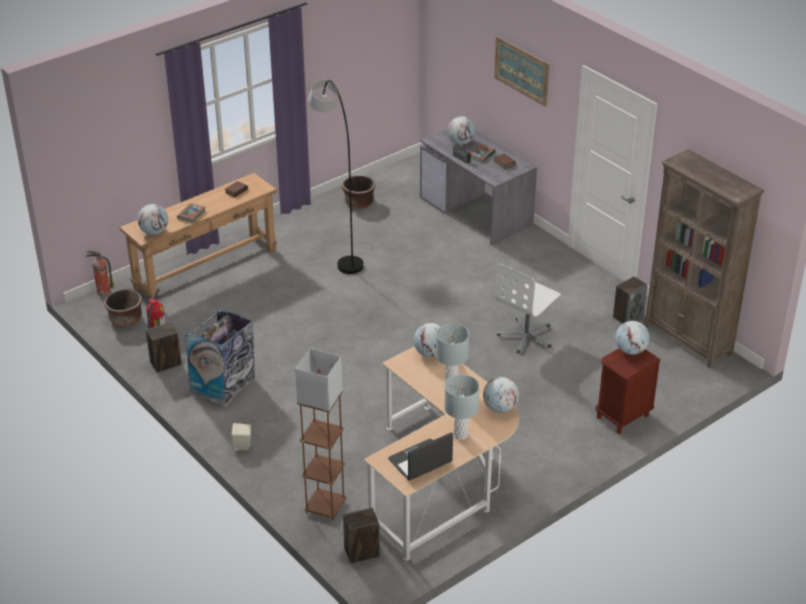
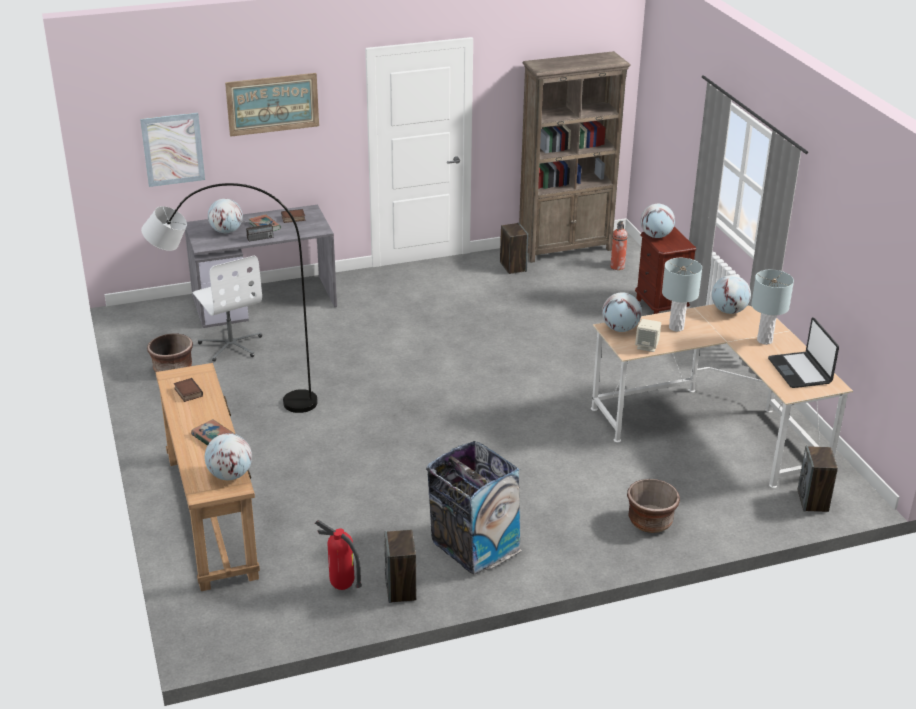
camera: 70 degrees left, 5 degrees down
fire extinguisher [86,251,114,295] -> fire extinguisher moved to [610,221,628,270]
brown planter [104,289,142,327] -> brown planter moved to [627,479,680,533]
beige speaker [231,423,251,451] -> beige speaker moved to [635,319,661,352]
brown floor lamp [295,348,347,521] -> none
white office chair [495,264,561,353] -> white office chair moved to [192,256,262,362]
none -> picture [140,113,205,187]

